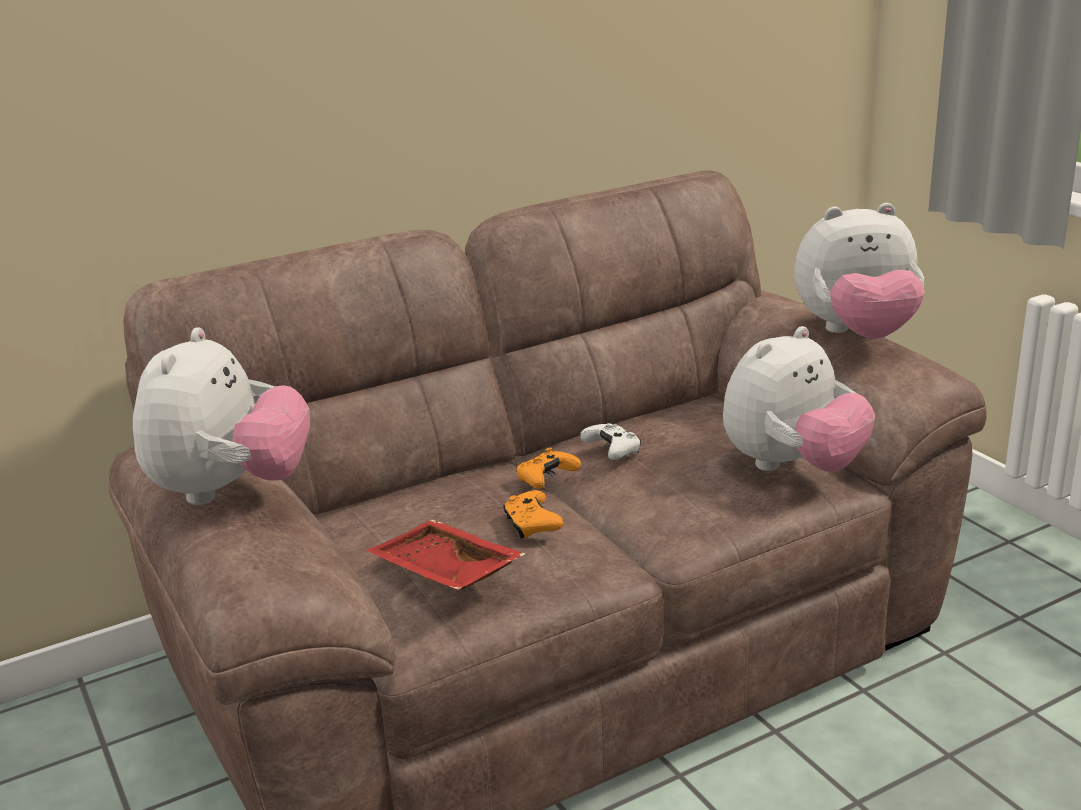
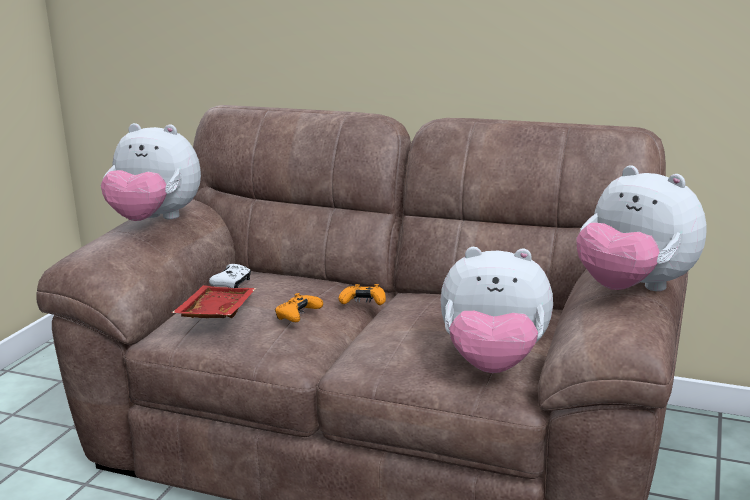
camera: 50 degrees right, 5 degrees down
plush toy [133,327,310,505] -> plush toy turned 45 degrees clockwise [101,123,201,221]
white game controller [580,423,641,460] -> white game controller moved to [209,264,251,288]

